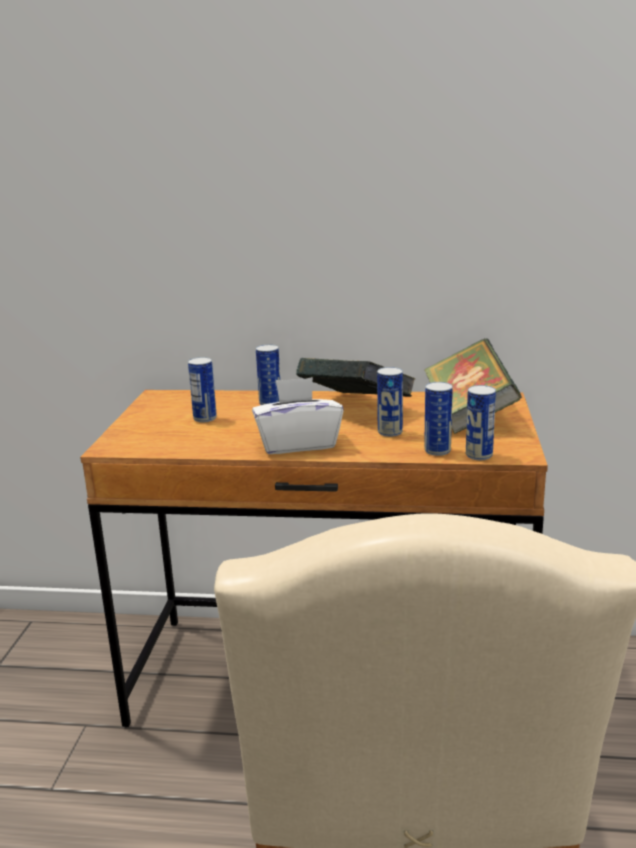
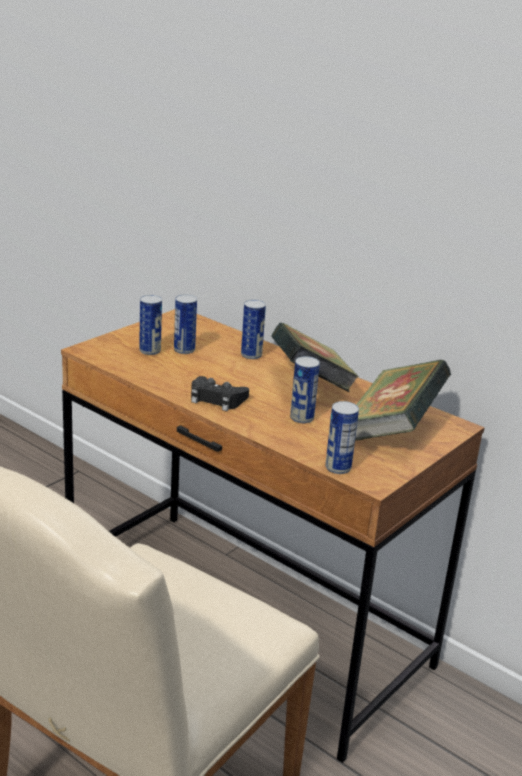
camera: 30 degrees right, 5 degrees up
white tissue box [252,377,344,454] -> black game controller [191,376,249,411]
can [424,382,453,456] -> can moved to [139,295,162,355]

